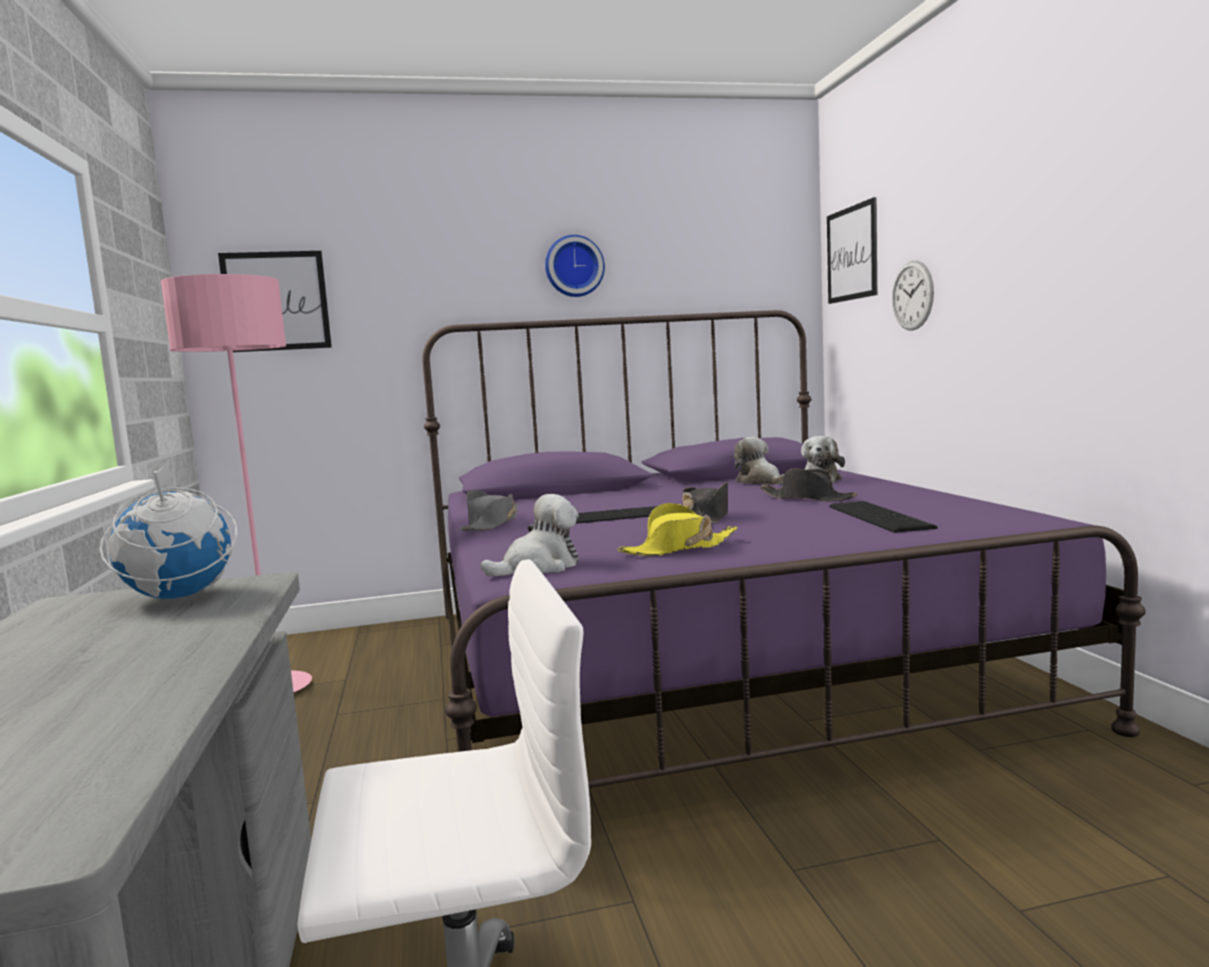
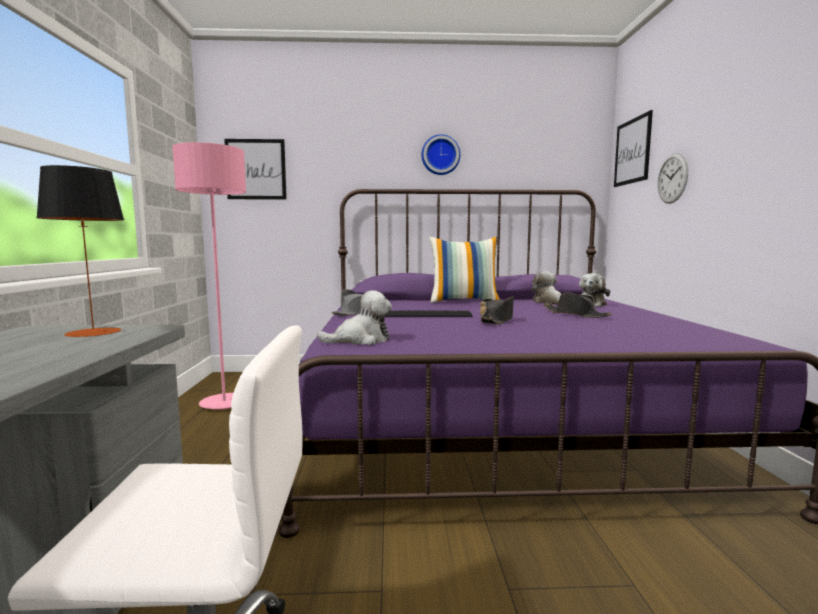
camera: 10 degrees right, 0 degrees up
globe [99,459,238,599] -> table lamp [36,165,124,337]
yellow hat [618,503,738,556] -> none
keyboard [829,501,938,533] -> none
none -> pillow [429,236,500,303]

